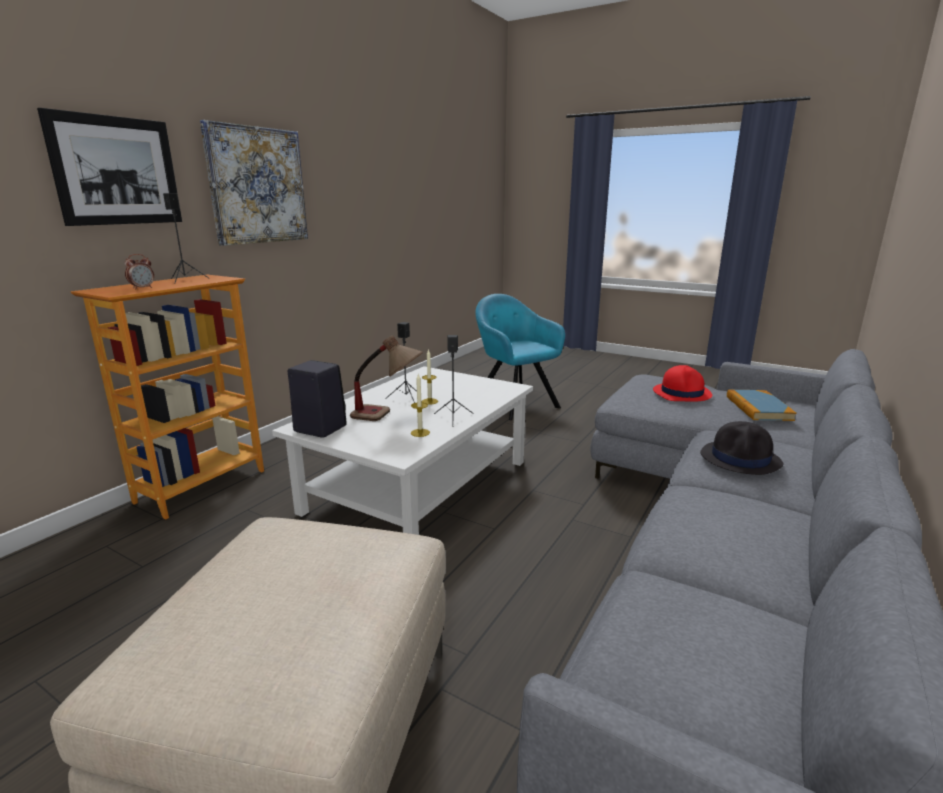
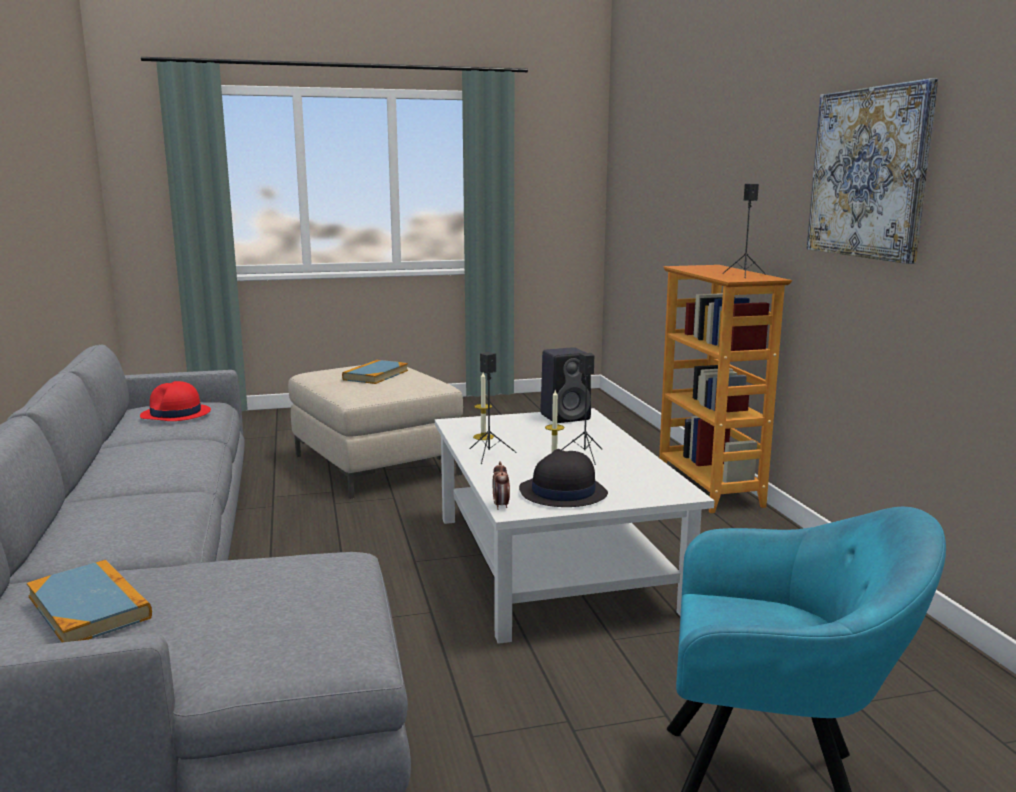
camera: 135 degrees right, 5 degrees down
picture [37,108,182,226] -> none
alarm clock [124,254,154,290] -> alarm clock moved to [493,461,510,510]
table lamp [350,335,423,421] -> none
red hat [653,365,712,402] -> red hat moved to [140,381,211,421]
black hat [700,421,783,475] -> black hat moved to [519,449,608,507]
none -> book [342,360,408,384]

